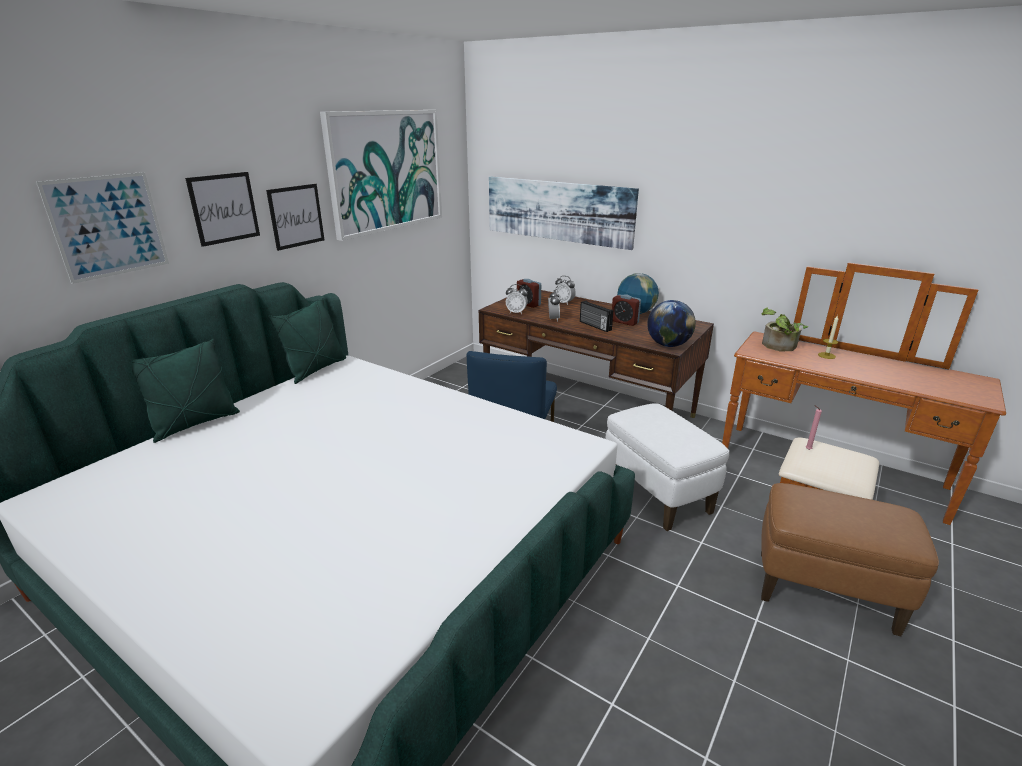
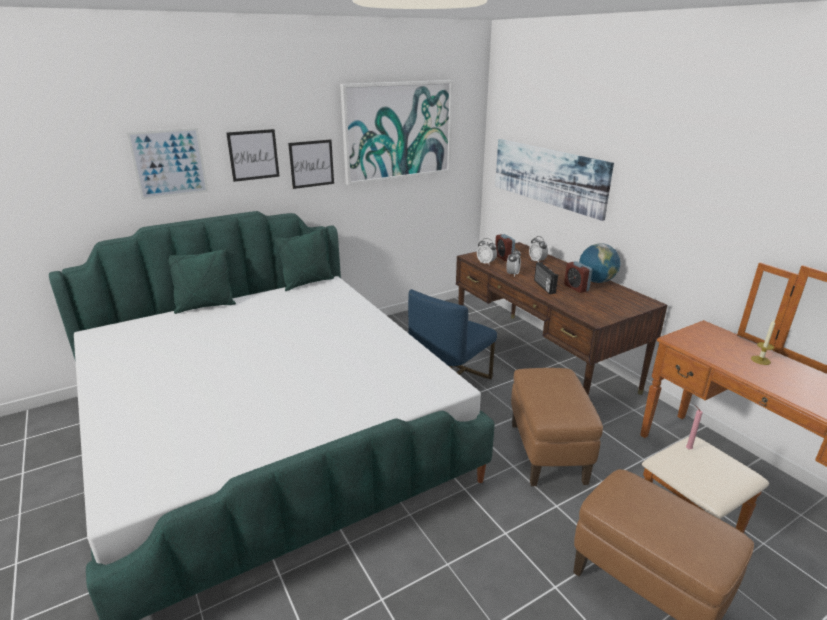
camera: 25 degrees right, 0 degrees up
white ottoman [605,403,729,531] -> brown ottoman [511,368,603,486]
globe [647,300,696,347] -> none
potted plant [762,307,808,351] -> none

